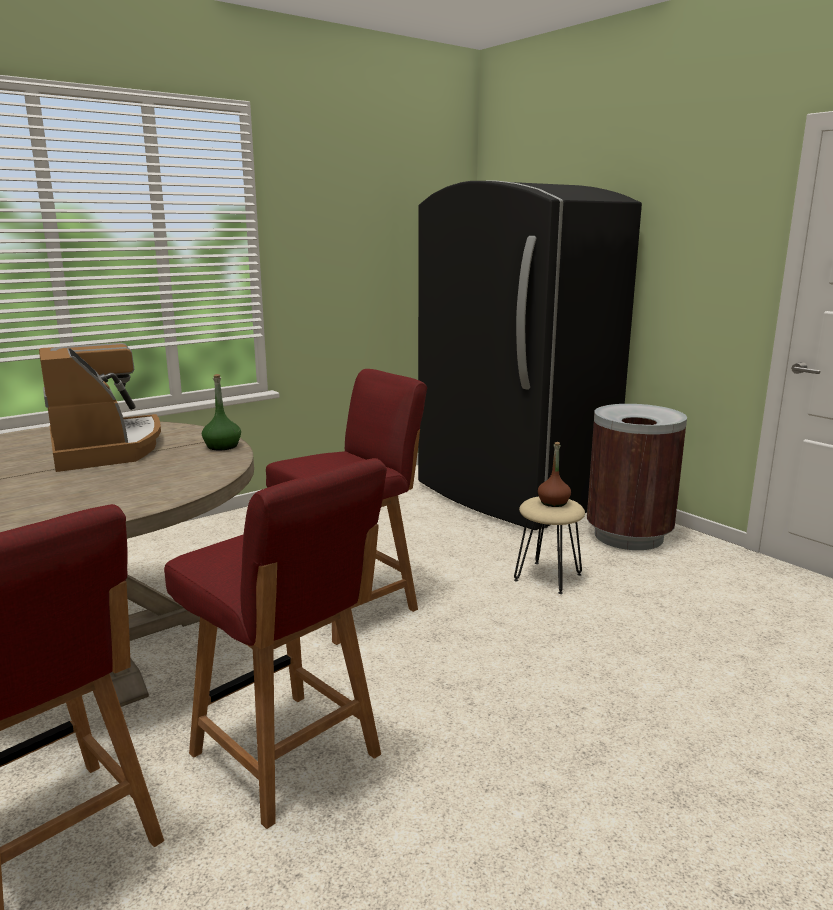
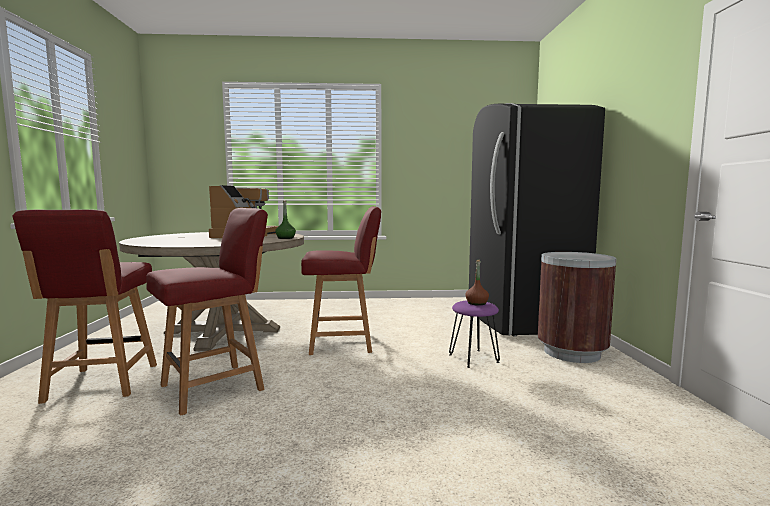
camera: 35 degrees right, 10 degrees down
red chair [164,458,387,829] -> red chair turned 120 degrees counterclockwise [146,208,268,416]
beige stool [514,496,585,594] -> purple stool [449,300,500,368]

